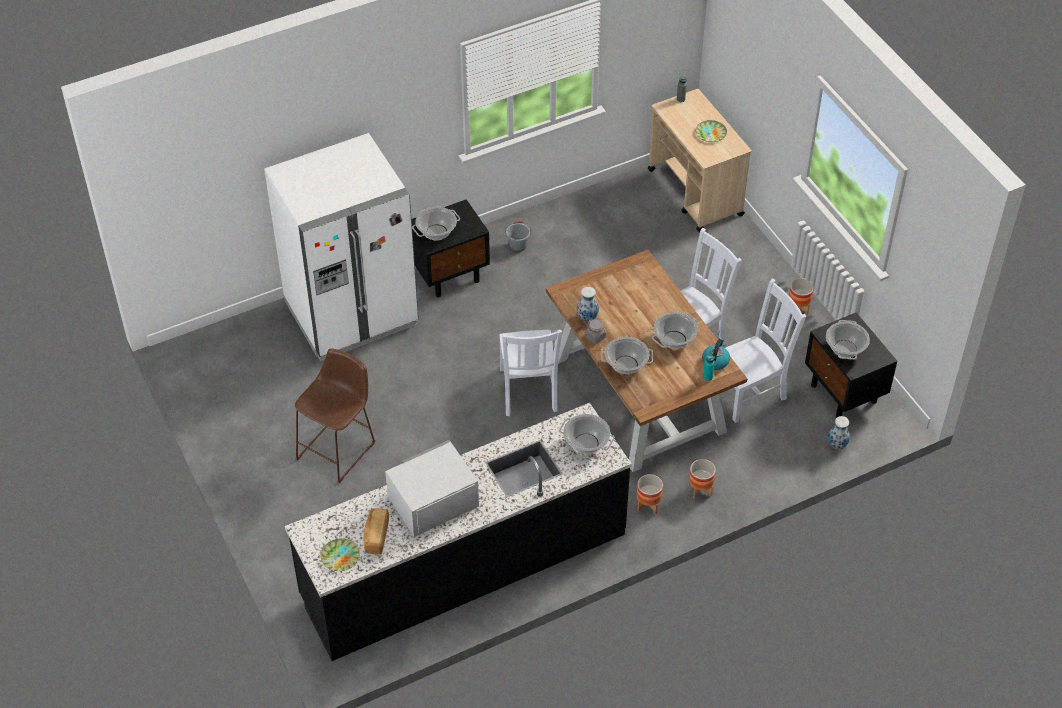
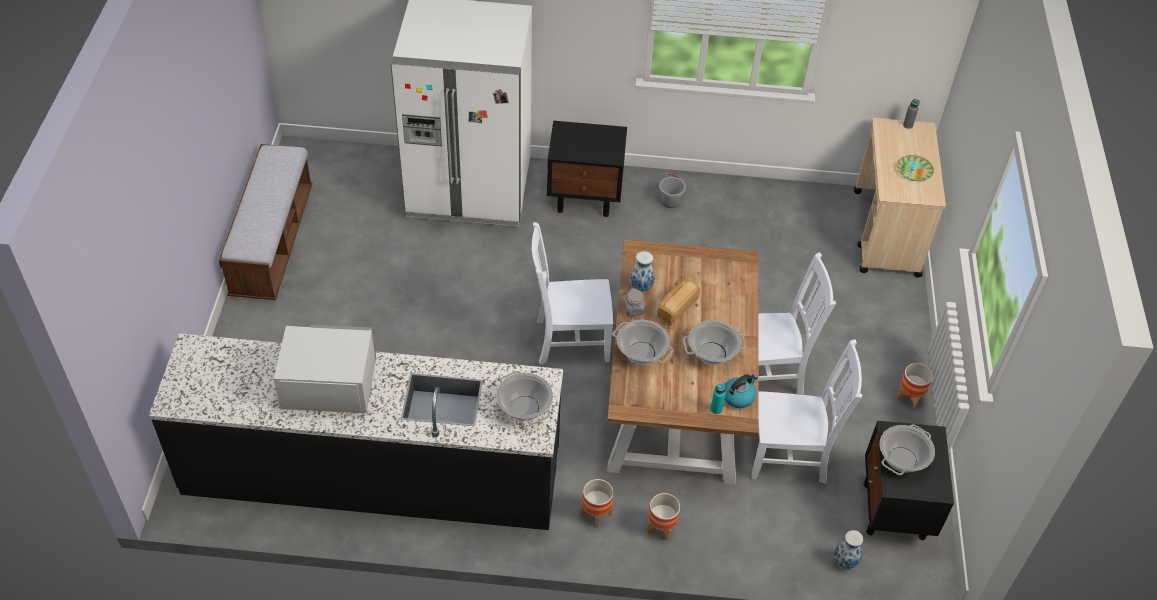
camera: 30 degrees right, 0 degrees up
brown stool [295,348,376,483] -> none
plate [321,538,360,571] -> none
bread [364,508,389,555] -> bread moved to [658,280,700,325]
cooking pot [412,207,460,240] -> none
white chair [499,330,562,416] -> white chair turned 60 degrees clockwise [532,222,613,364]
none -> bench [218,144,312,300]

